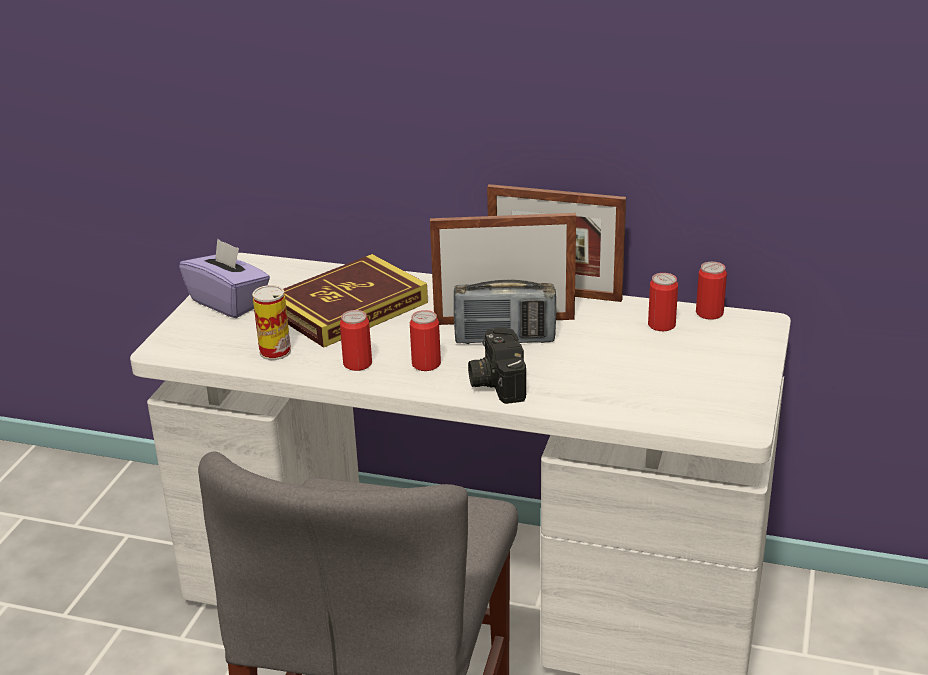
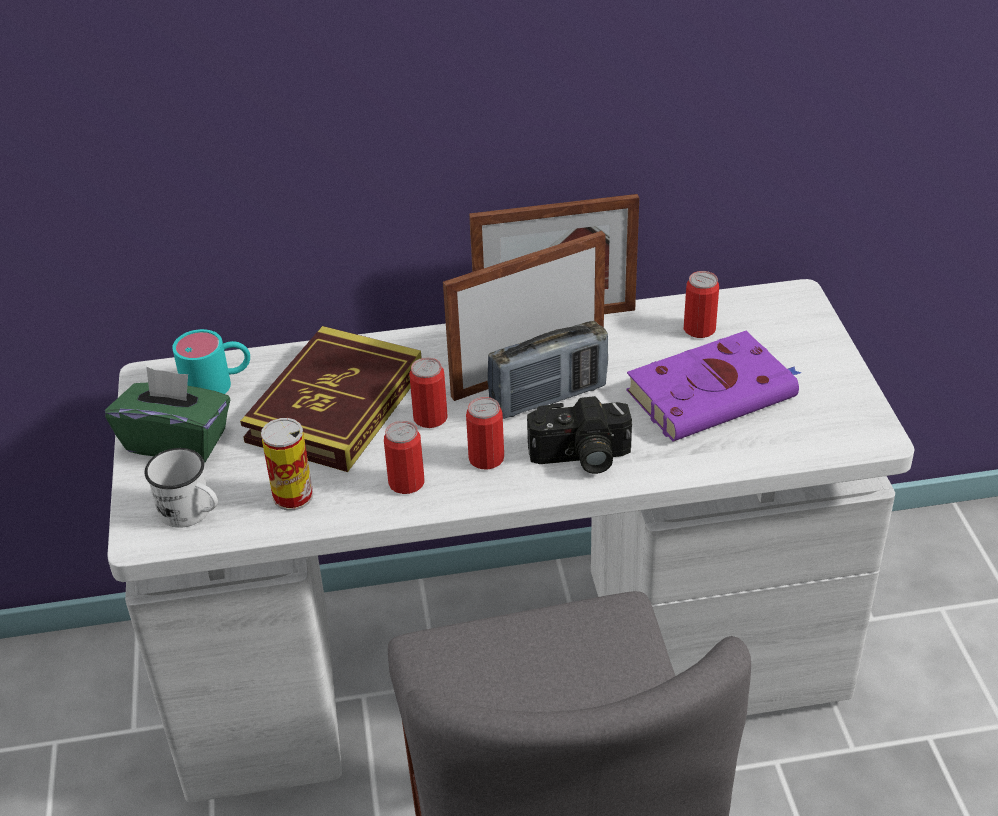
camera: 25 degrees left, 10 degrees up
purple tissue box [179,238,270,318] -> green tissue box [105,367,230,463]
camera [468,327,526,404] -> camera turned 60 degrees counterclockwise [527,396,632,474]
can [696,262,727,320] -> can moved to [409,358,448,428]
none -> white mug [144,448,218,528]
none -> turquoise mug [172,329,250,394]
none -> purple book [626,331,801,442]

